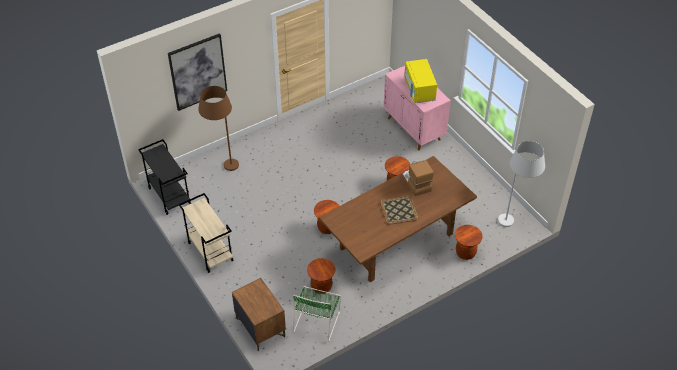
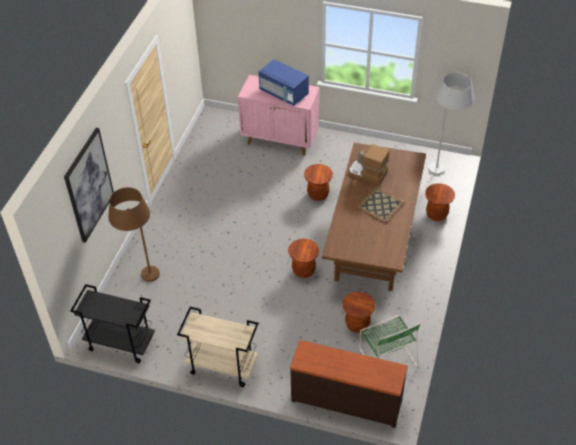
camera: 40 degrees left, 0 degrees up
brown nightstand [232,278,286,351] -> brown dresser [290,340,408,428]
yellow microwave [404,59,437,103] -> blue microwave [258,59,309,106]

